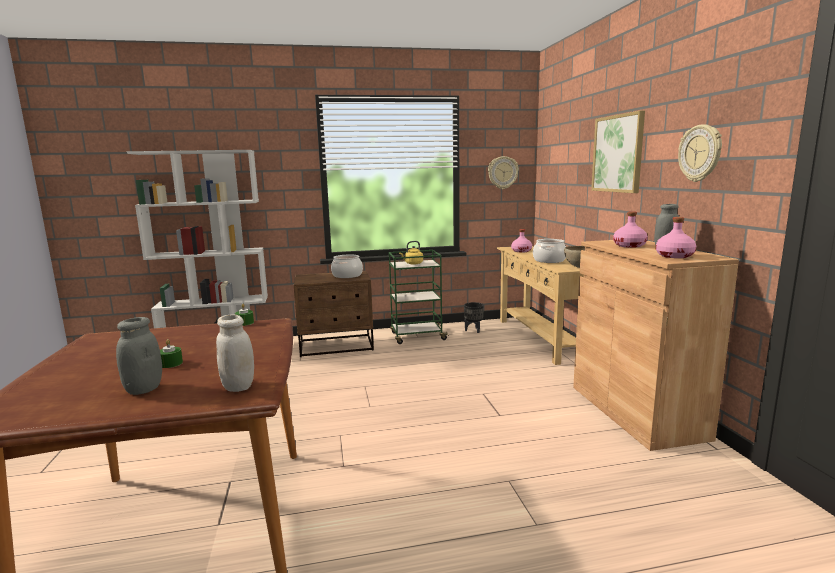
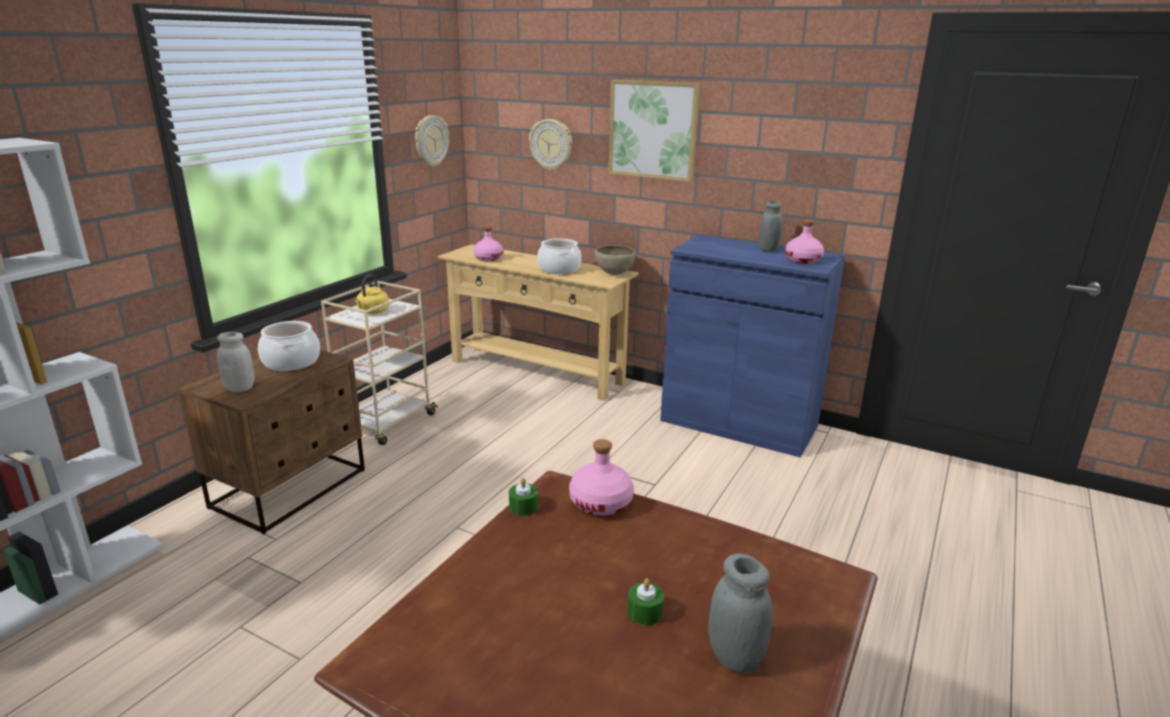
camera: 50 degrees left, 10 degrees up
white jar [216,315,254,392] -> white jar moved to [217,332,254,392]
green cart [389,250,449,344] -> beige cart [321,281,438,445]
black planter [464,302,484,333] -> none
brown cabinet [573,240,739,451] -> blue cabinet [660,235,845,458]
pink bottle [613,211,648,248] -> pink bottle moved to [569,439,634,515]
wall clock [678,124,722,182] -> wall clock moved to [529,119,572,171]

